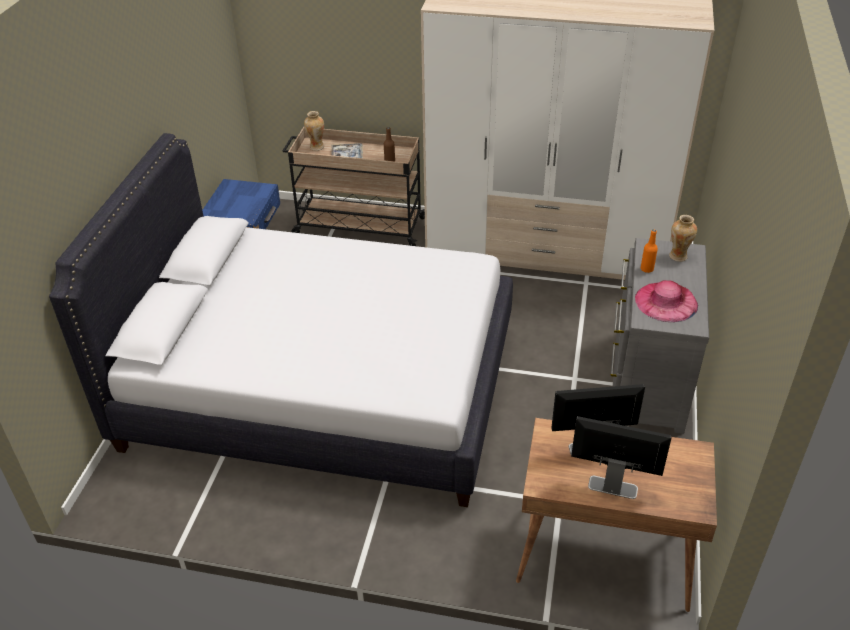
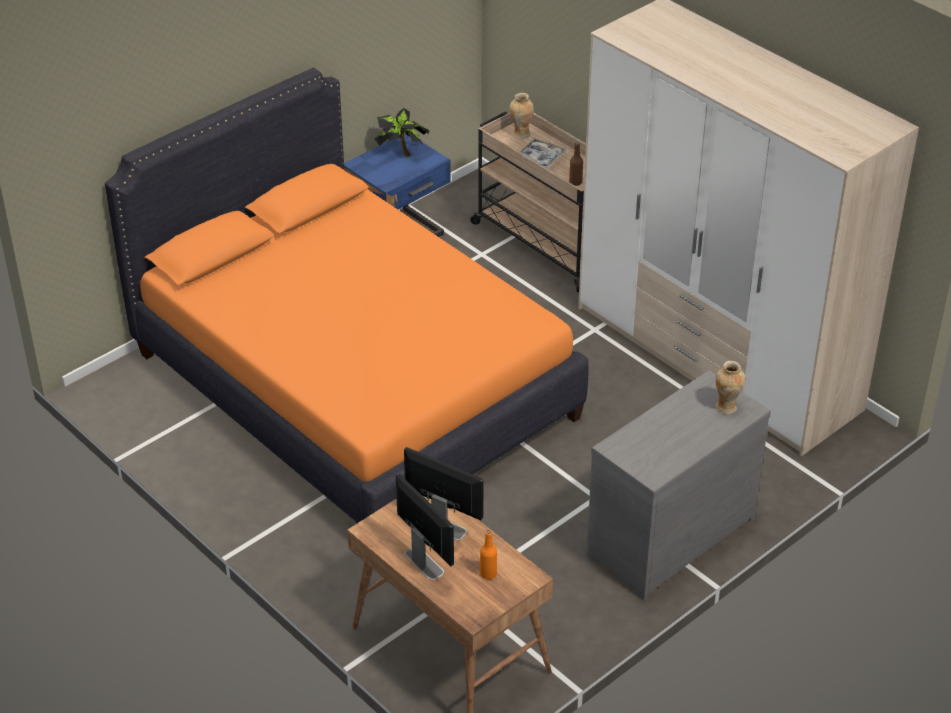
camera: 35 degrees right, 0 degrees up
white bed [49,133,513,507] -> orange bed [105,68,589,523]
pink hat [635,280,698,322] -> none
orange bottle [641,229,658,273] -> orange bottle moved to [480,530,497,580]
none -> potted plant [375,108,430,157]

